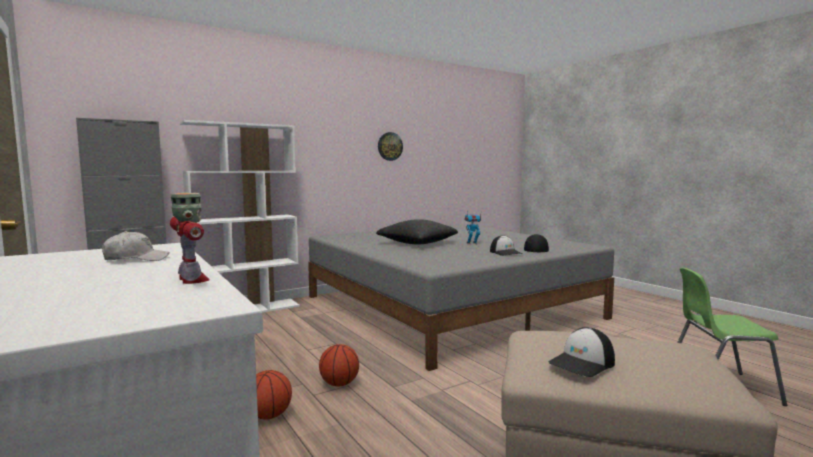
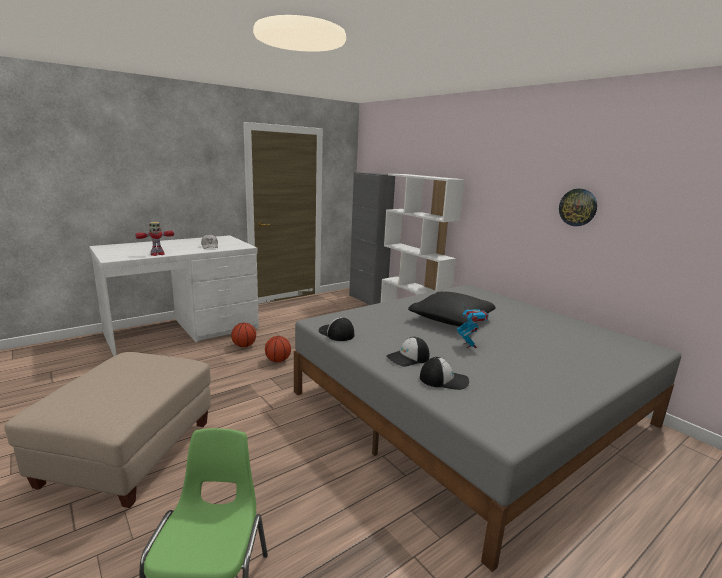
camera: 85 degrees right, 10 degrees up
cap [548,327,615,377] -> cap moved to [318,317,354,341]

